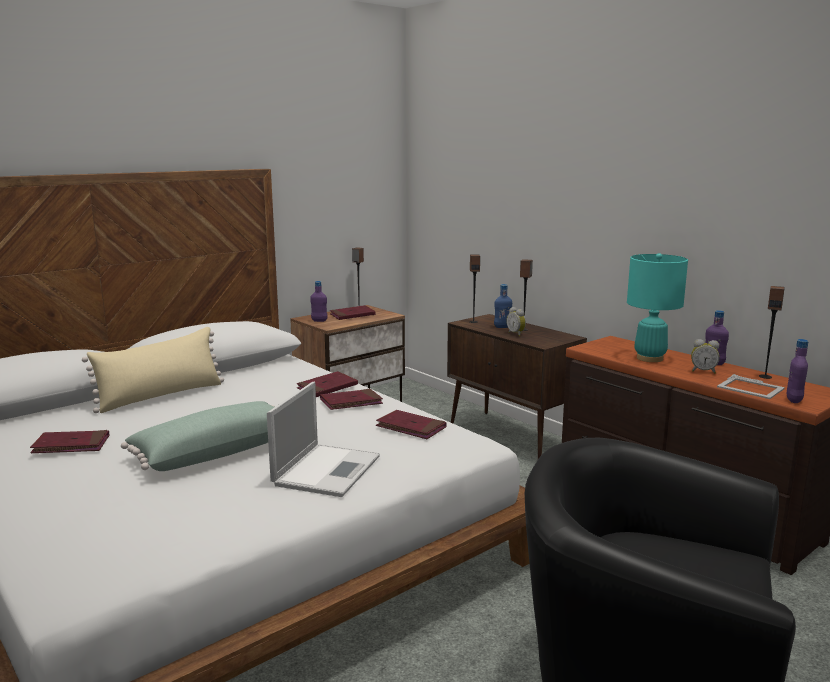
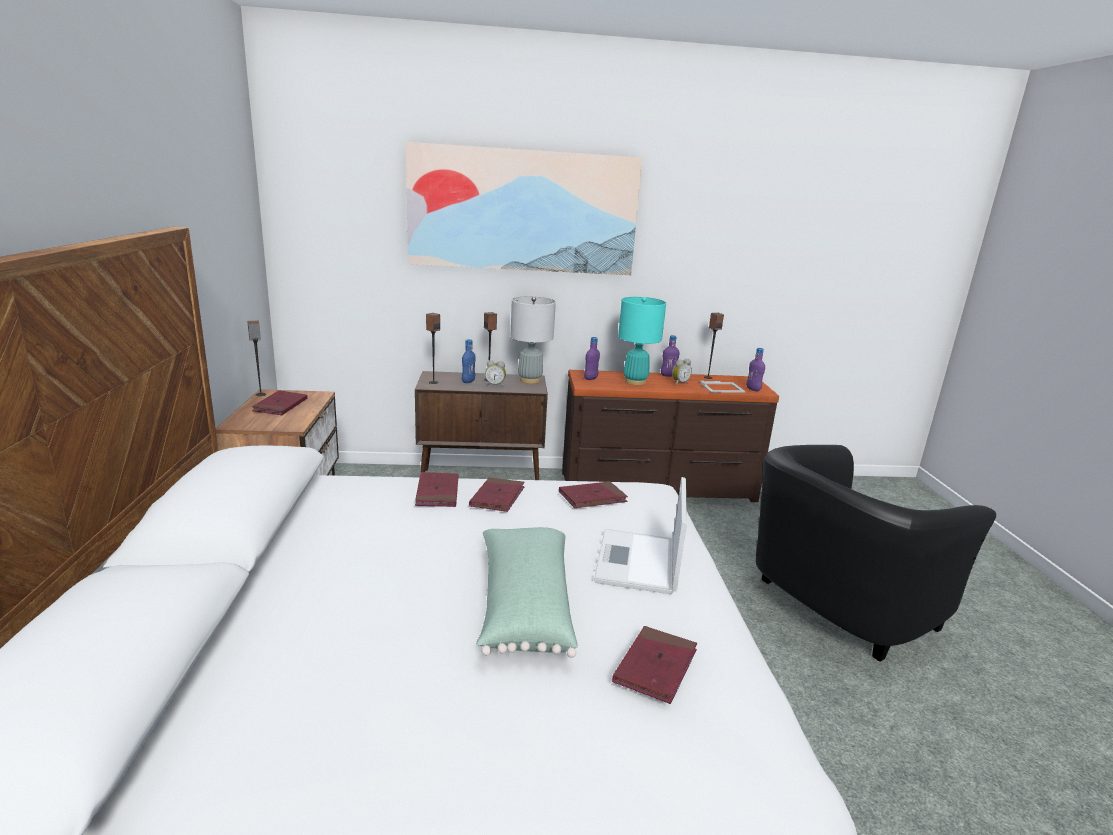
camera: 55 degrees left, 5 degrees up
red book [30,430,109,453] -> red book moved to [612,626,697,704]
beige pillow [82,327,224,413] -> none
laptop [267,381,380,497] -> laptop turned 135 degrees counterclockwise [594,477,687,594]
purple bottle [310,281,328,322] -> purple bottle moved to [584,337,600,380]
none -> picture [406,142,643,275]
none -> grey table lamp [511,296,556,384]

